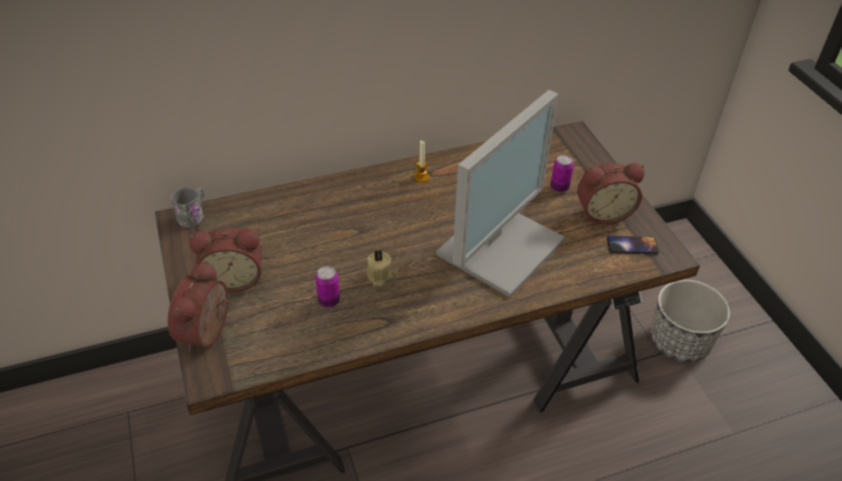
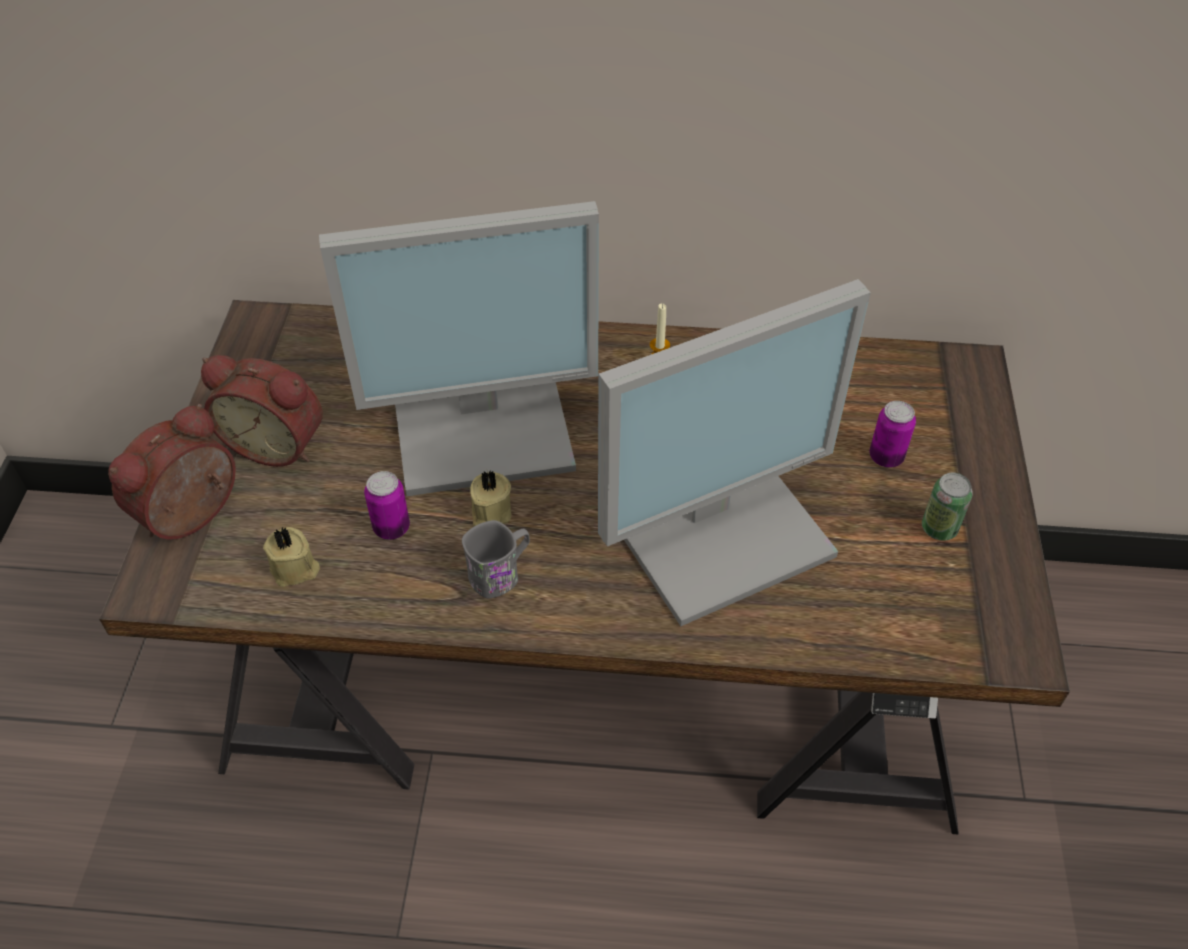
camera: 25 degrees right, 5 degrees up
grey mug [170,186,204,228] -> grey mug moved to [462,520,530,598]
alarm clock [577,163,645,224] -> can [922,473,973,541]
phone [607,236,659,254] -> none
planter [650,280,730,362] -> none
none -> beige candle [263,527,320,587]
none -> monitor [319,201,599,496]

